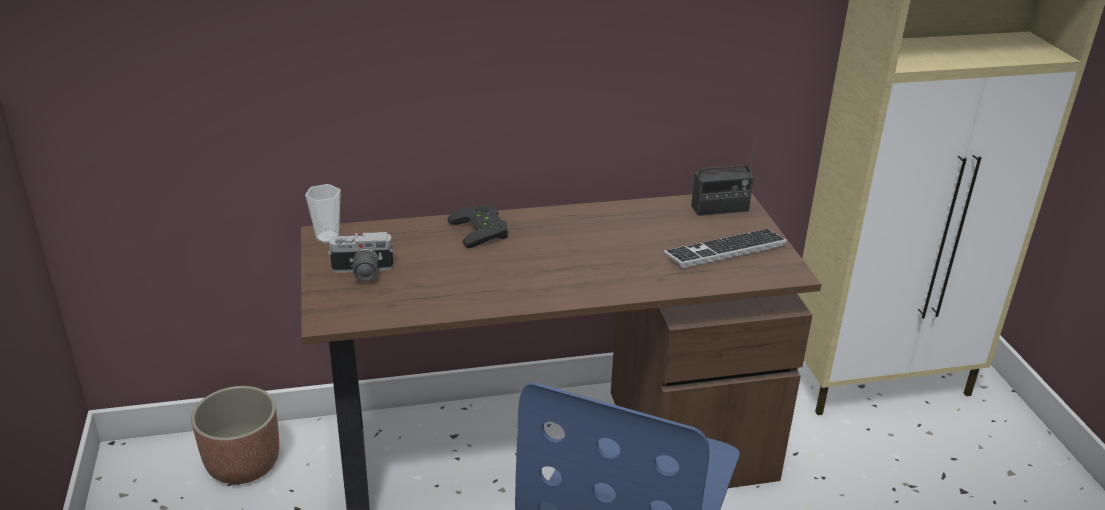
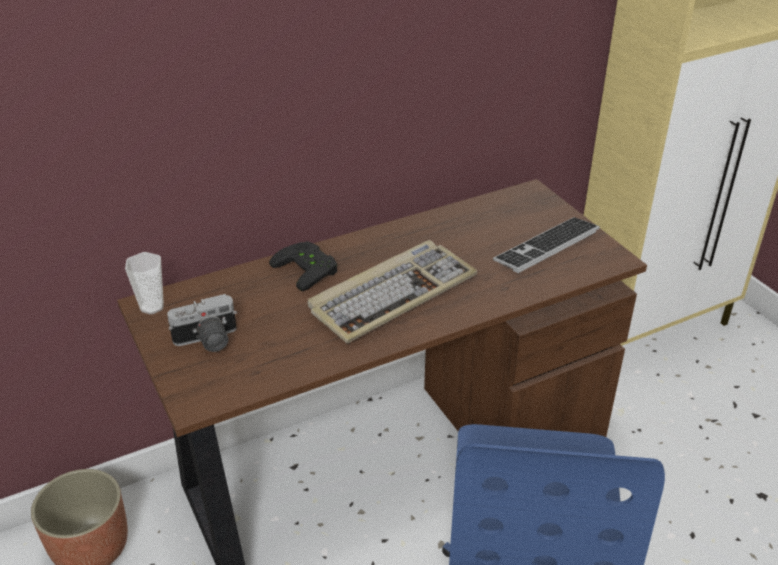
camera: 15 degrees left, 5 degrees up
radio [691,137,756,216] -> none
none -> keyboard [307,240,477,344]

